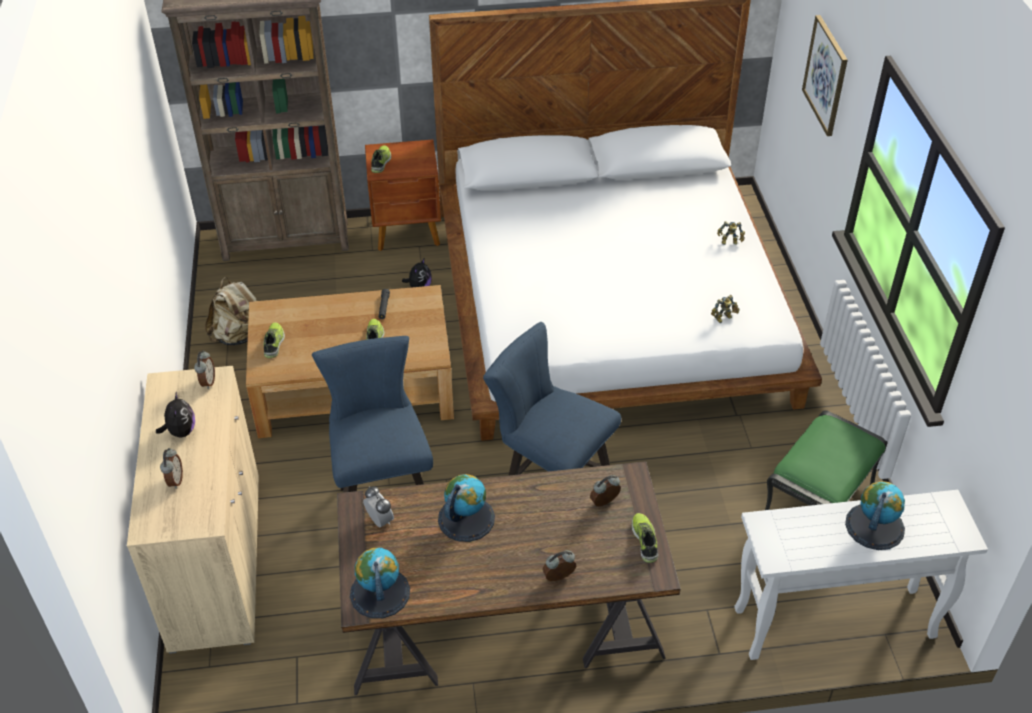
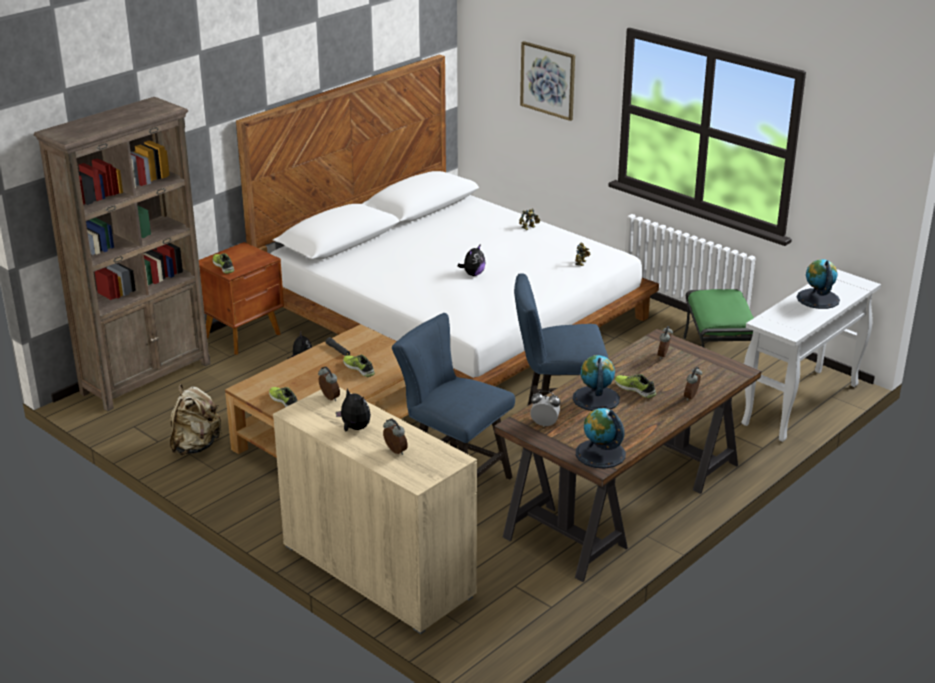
camera: 40 degrees left, 15 degrees down
shoe [632,513,658,563] -> shoe moved to [615,374,656,398]
none -> plush toy [458,245,486,276]

